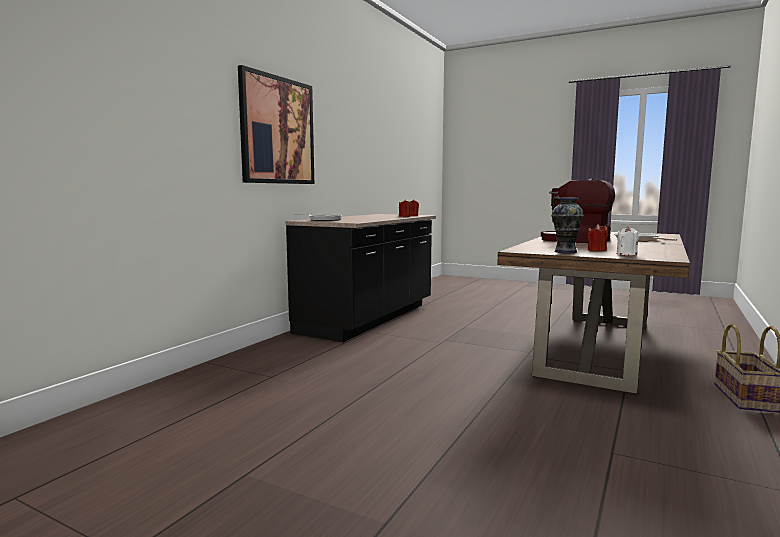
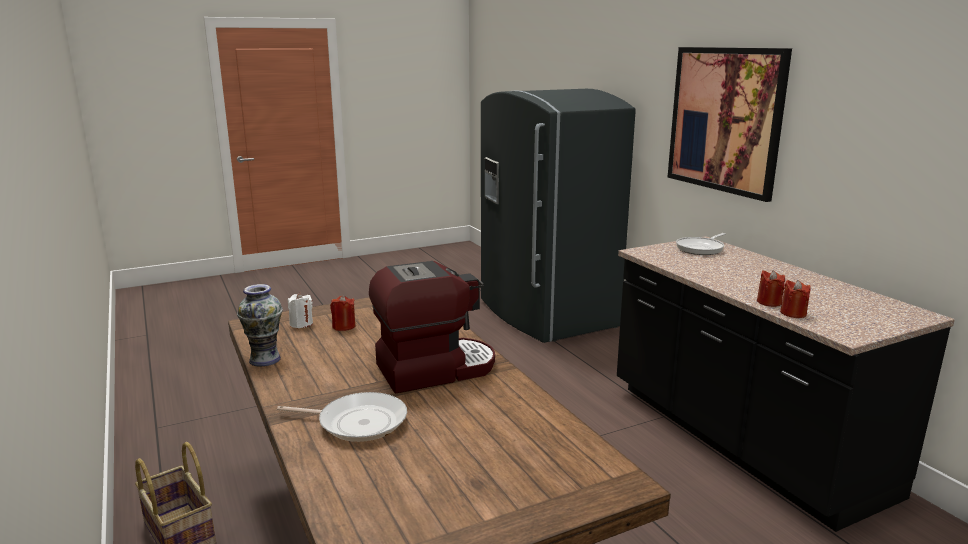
camera: 125 degrees right, 10 degrees up
vase [551,198,584,253] -> vase moved to [237,284,283,366]
none -> grey fridge [481,89,636,343]

